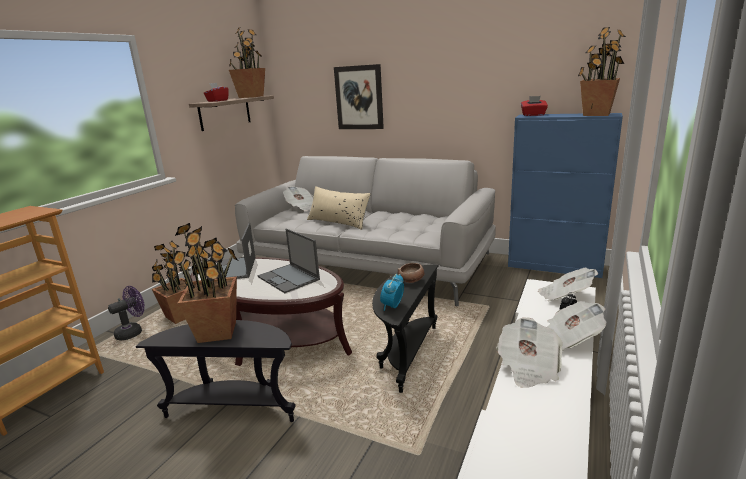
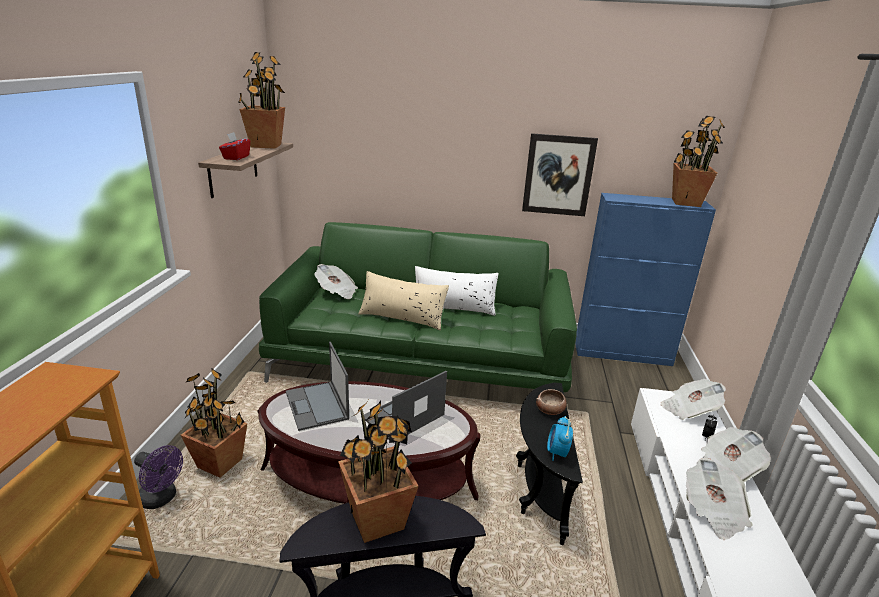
camera: 20 degrees left, 5 degrees up
purple fan [108,286,144,340] -> purple fan turned 90 degrees clockwise [134,445,183,509]
grey sofa [235,156,496,306] -> green sofa [259,222,577,392]
laptop [257,229,320,293] -> laptop turned 105 degrees clockwise [364,371,447,443]
picture [334,64,384,129] -> picture moved to [522,133,598,216]
red tissue box [521,96,548,116] -> none
none -> white pillow [415,266,498,316]

